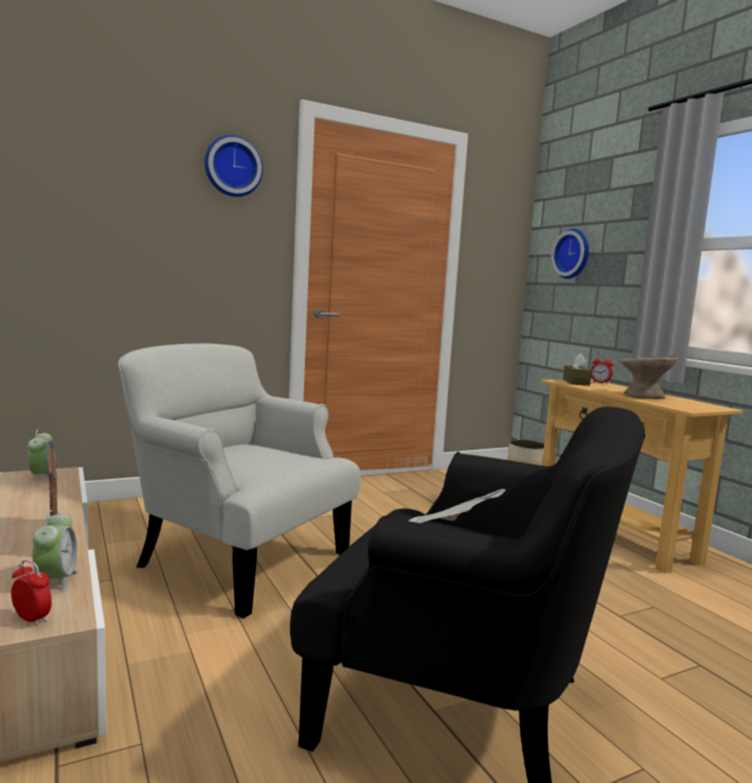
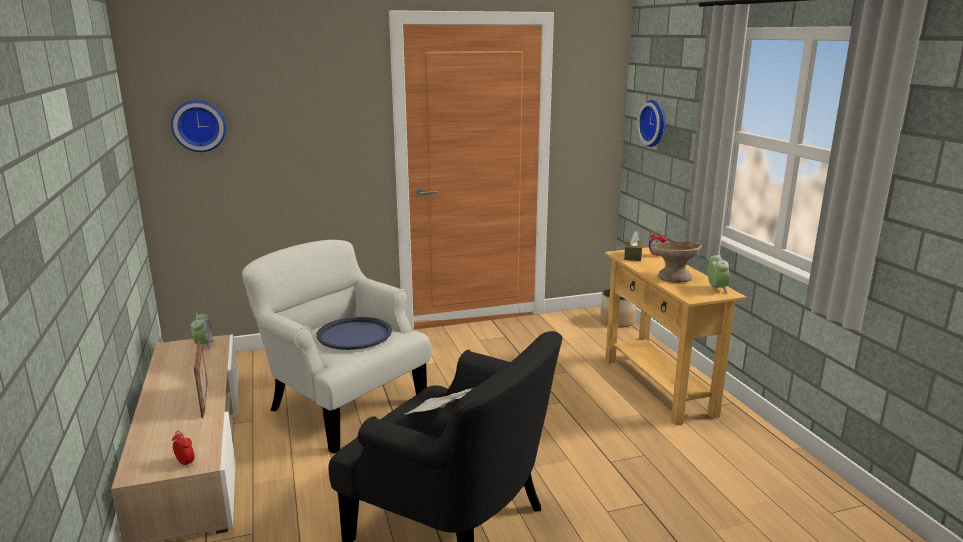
camera: 10 degrees right, 10 degrees up
alarm clock [32,510,79,593] -> alarm clock moved to [708,252,730,294]
wall clock [205,135,263,197] -> wall clock moved to [171,100,226,152]
none -> blue tray [317,317,392,350]

